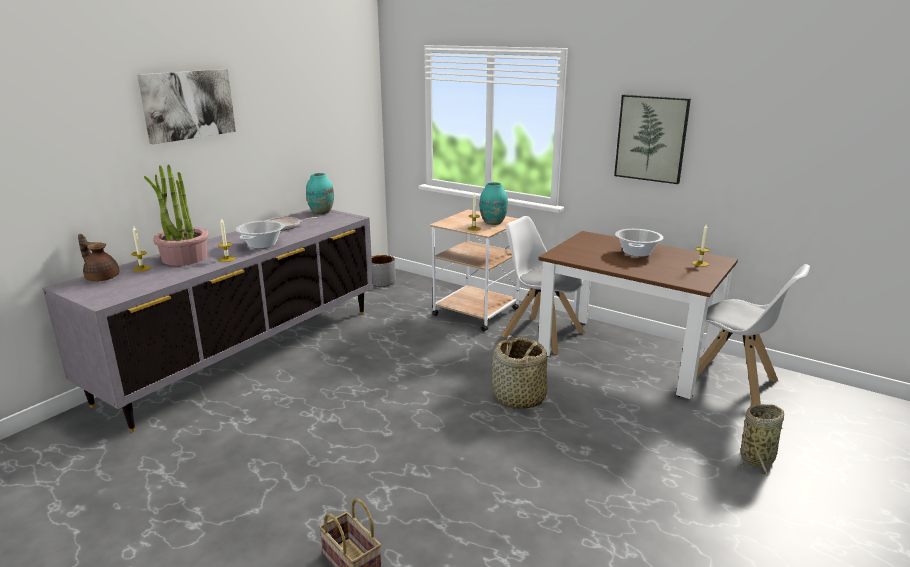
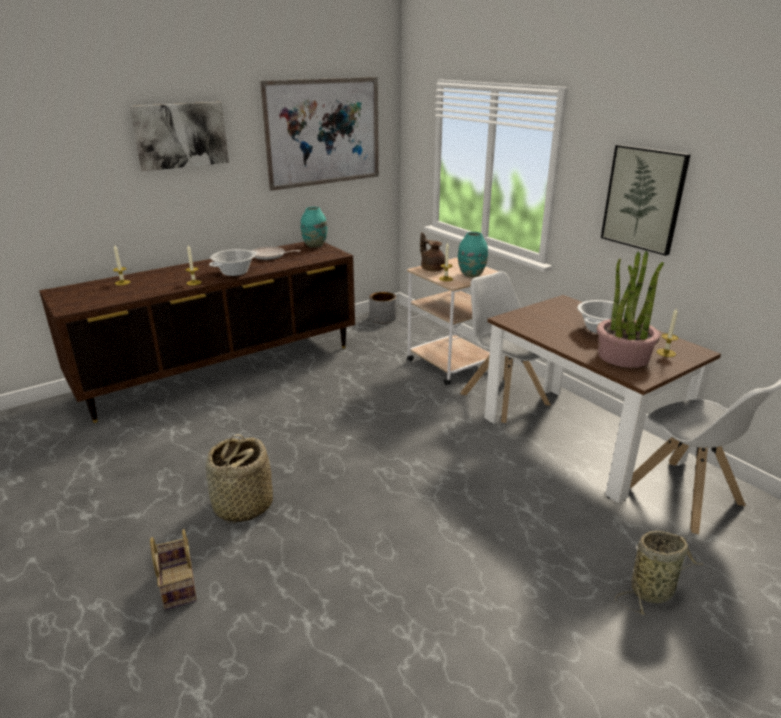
camera: 20 degrees right, 5 degrees up
grey cabinet [43,209,373,432] -> brown cabinet [39,242,355,423]
brown teapot [78,234,119,282] -> brown teapot moved to [420,233,445,271]
potted plant [144,164,209,266] -> potted plant moved to [597,251,664,368]
basket [492,335,547,409] -> basket moved to [206,434,273,523]
none -> picture [260,77,379,191]

